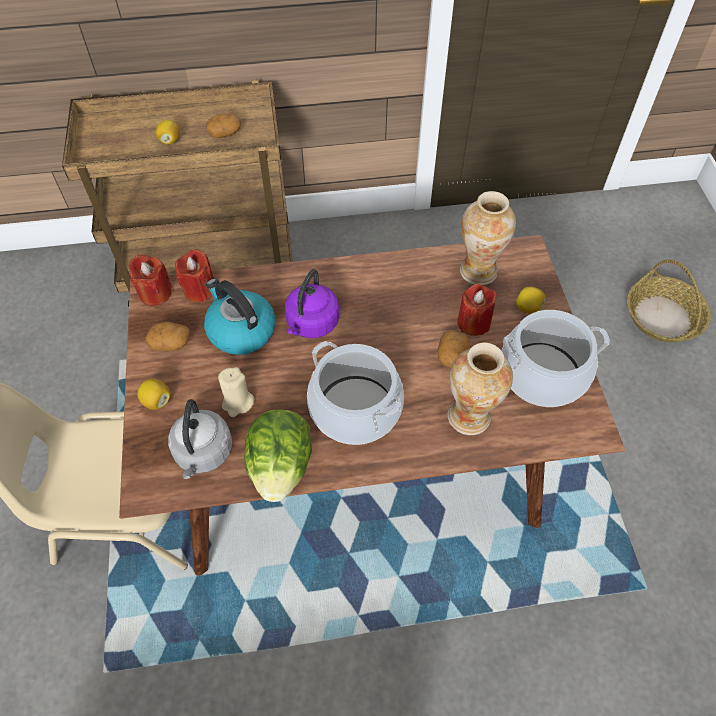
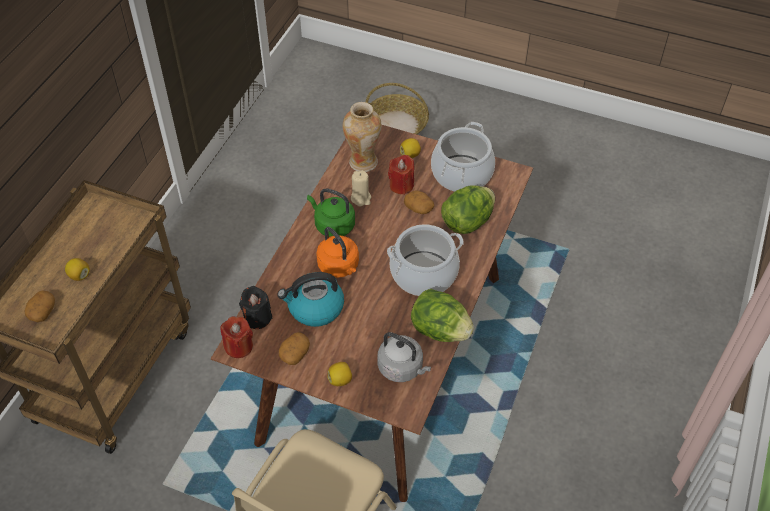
camera: 60 degrees left, 5 degrees down
red candle [175,249,214,302] -> black candle [239,286,272,329]
potato [206,114,241,138] -> potato moved to [25,290,55,322]
beige candle [218,367,255,417] -> beige candle moved to [351,170,371,206]
purple kettle [285,269,339,338] -> orange kettle [316,227,359,278]
vase [447,342,513,435] -> lettuce [441,185,495,234]
none -> green kettle [307,188,355,237]

